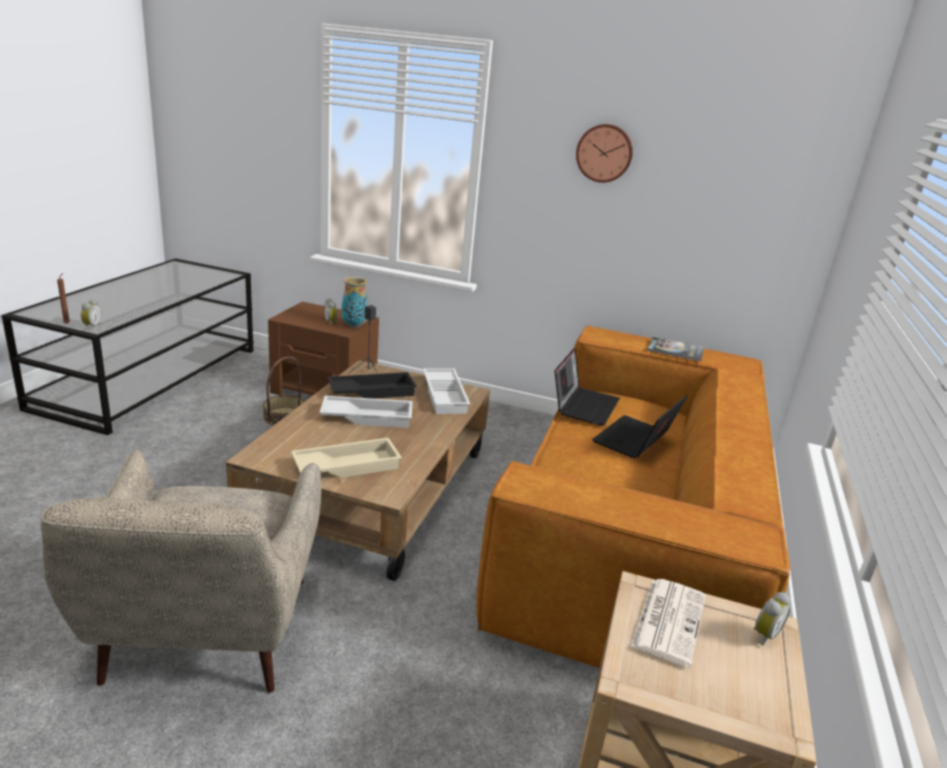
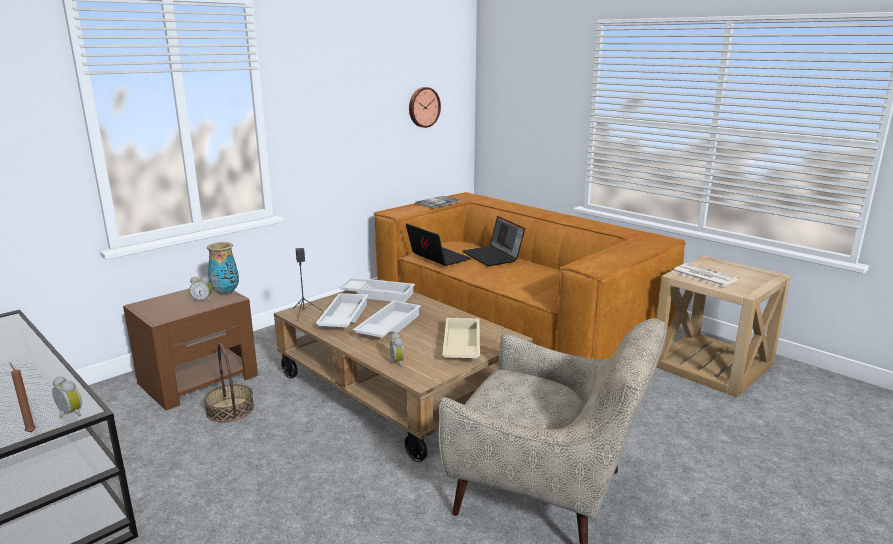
camera: 60 degrees left, 5 degrees down
black tray [328,372,417,399] -> white tray [316,293,369,327]
wall clock [576,124,633,183] -> wall clock moved to [409,87,441,128]
alarm clock [754,592,790,646] -> alarm clock moved to [389,332,404,367]

